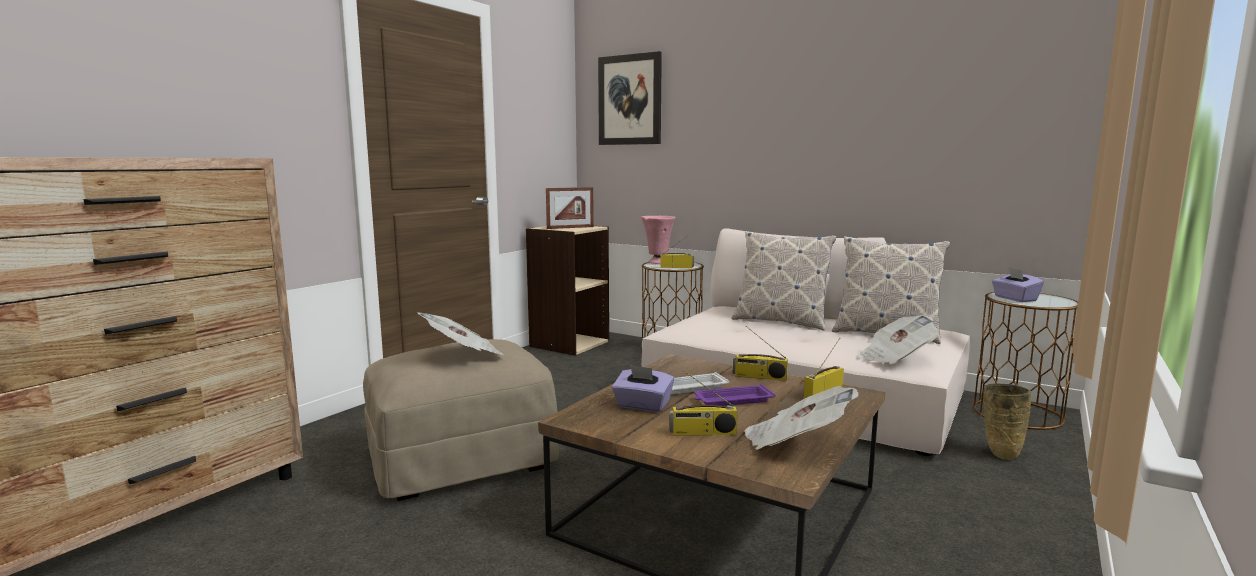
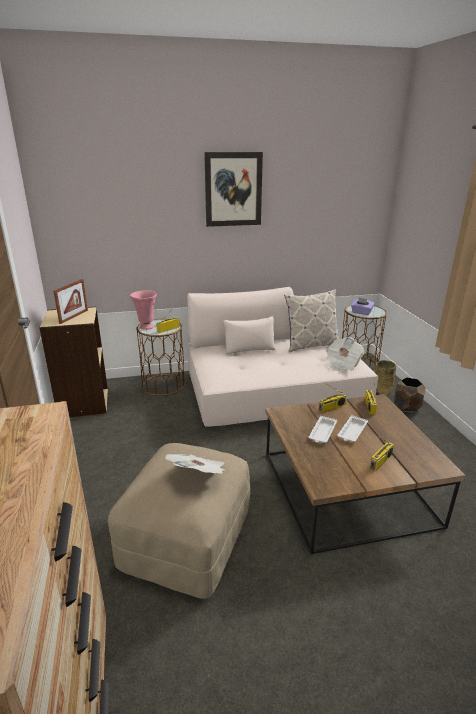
camera: 45 degrees left, 15 degrees up
picture [598,51,662,145] -> picture moved to [204,152,263,227]
purple tissue box [612,365,674,412] -> none
purple tray [694,384,776,406] -> white tray [337,415,368,442]
pillow [731,231,837,331] -> none
newspaper [744,386,859,450] -> none
none -> brown planter [394,377,426,413]

